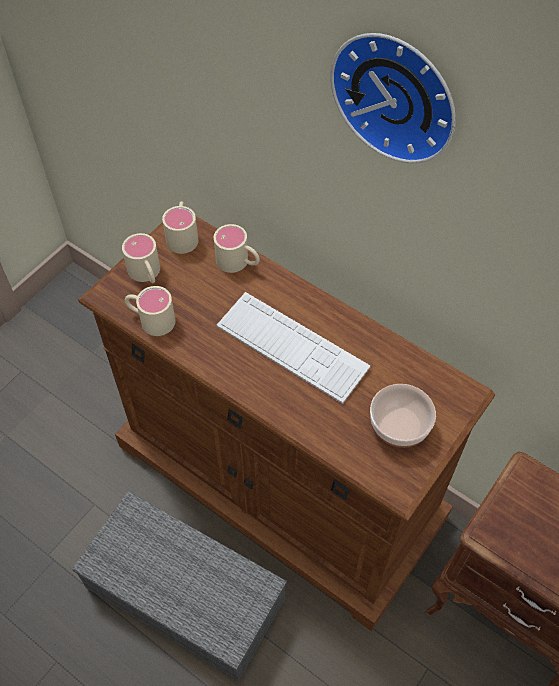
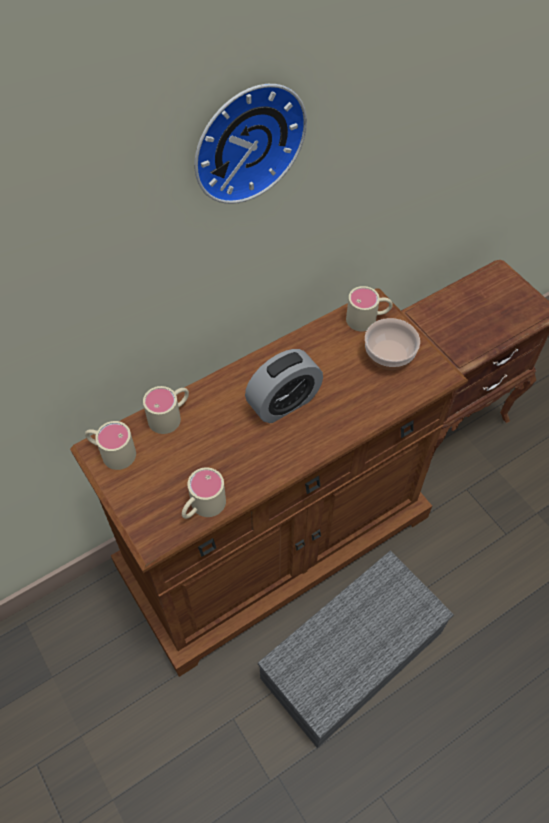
camera: 70 degrees left, 0 degrees up
beige mug [122,233,160,284] -> beige mug moved to [346,286,393,332]
keyboard [216,292,371,404] -> alarm clock [245,349,323,423]

